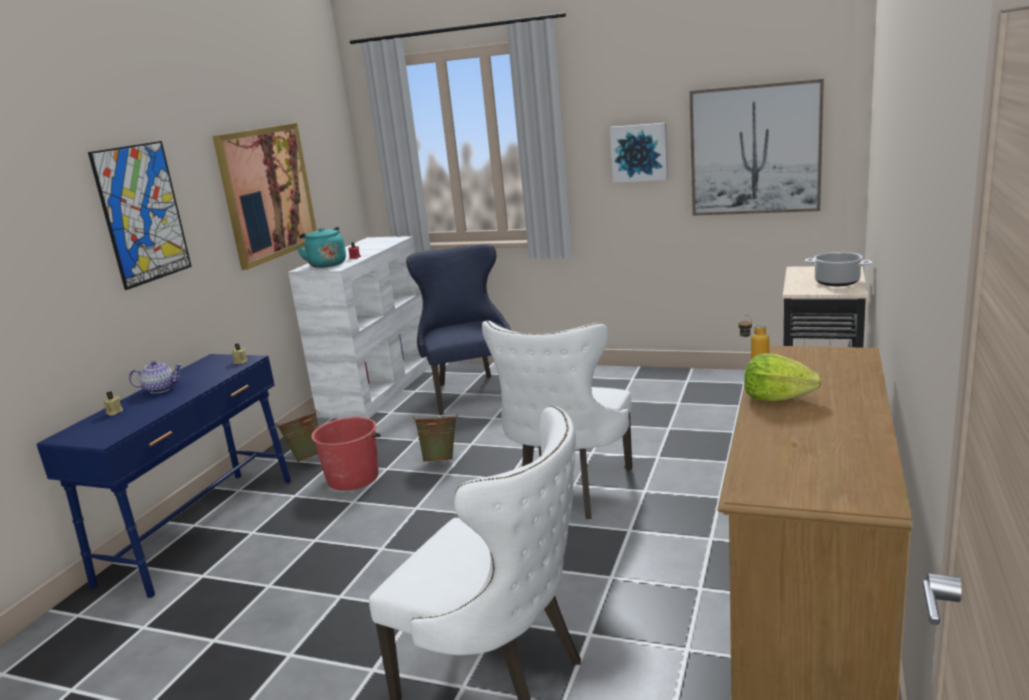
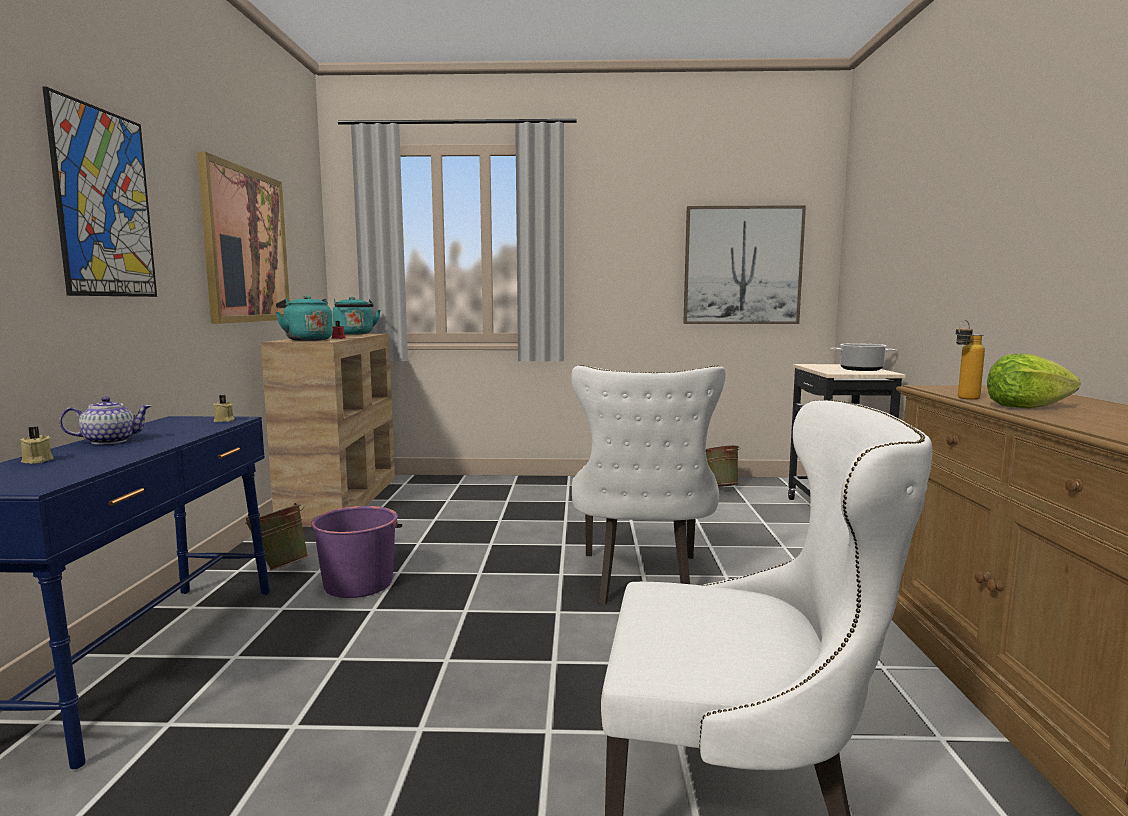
camera: 20 degrees left, 10 degrees down
white bookcase [288,236,431,419] -> brown bookcase [261,333,395,527]
red bucket [311,417,381,491] -> purple bucket [311,506,402,598]
blue chair [406,244,511,415] -> none
green bucket [412,413,458,462] -> green bucket moved to [706,445,741,487]
picture [610,123,668,183] -> none
none -> turquoise kettle [333,296,381,335]

